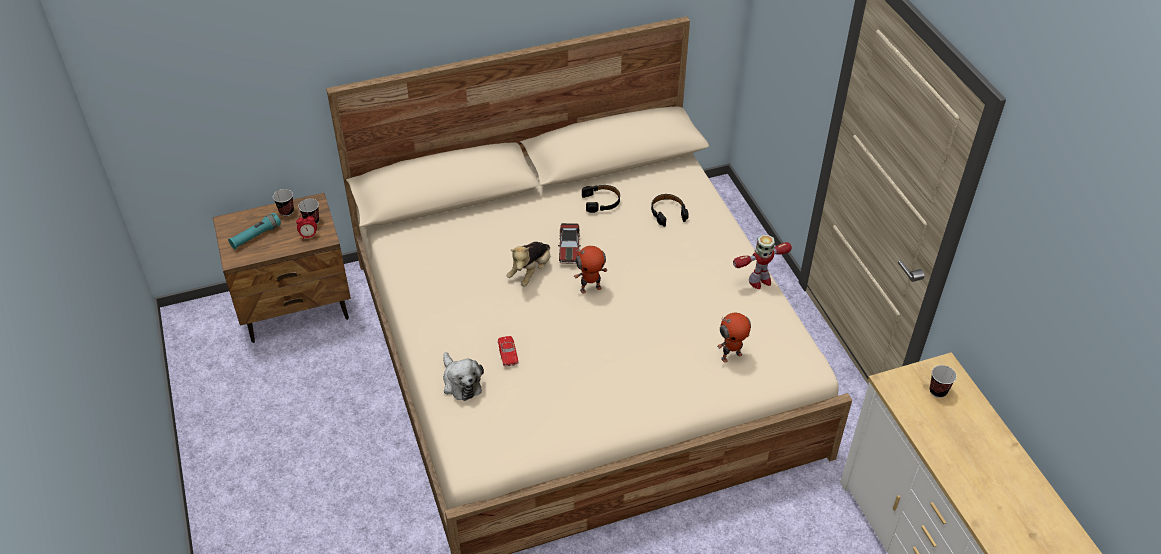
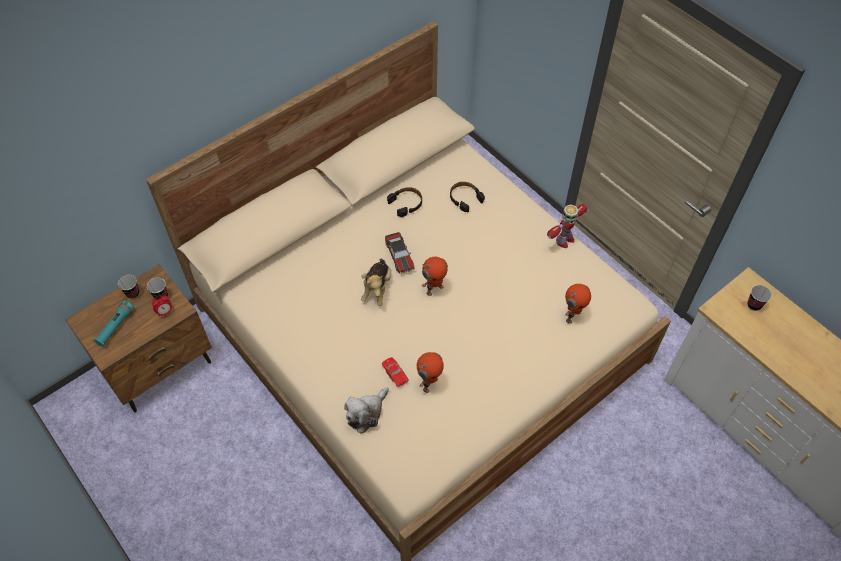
camera: 20 degrees left, 10 degrees up
plush toy [443,352,484,401] -> plush toy turned 90 degrees clockwise [344,387,389,434]
none -> toy robot [417,352,444,393]

